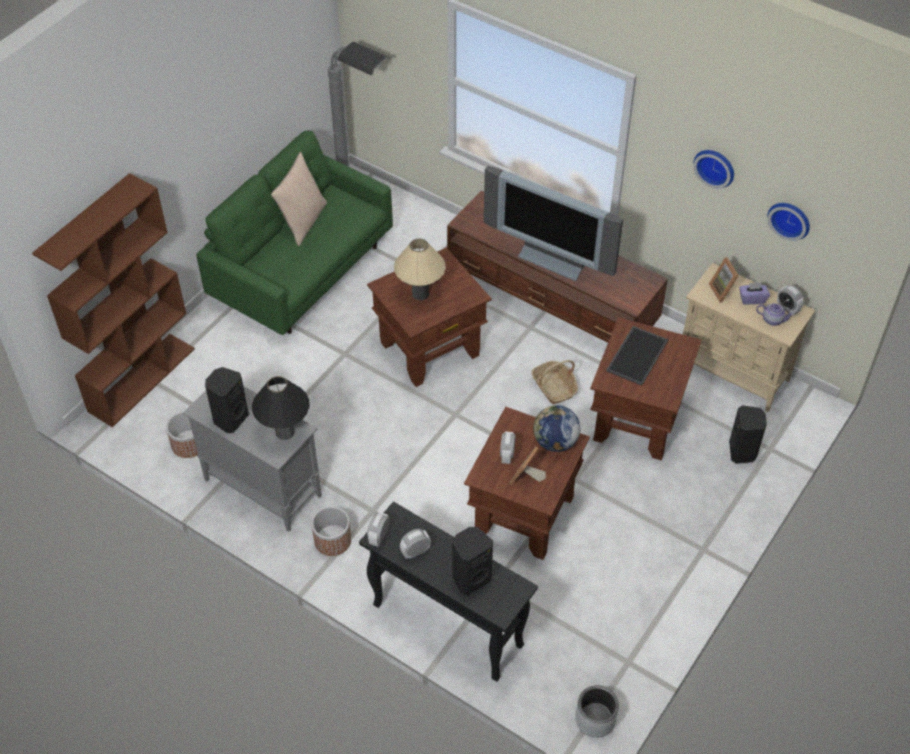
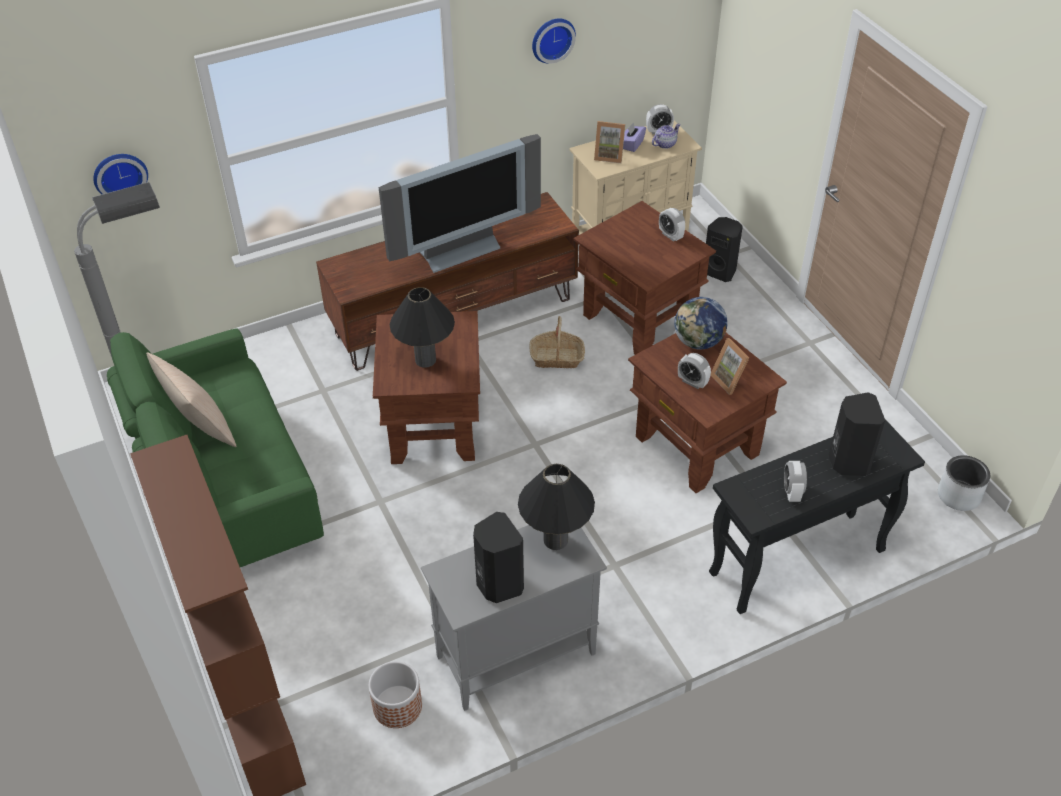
camera: 60 degrees left, 5 degrees down
planter [312,506,351,556] -> none
alarm clock [367,512,390,547] -> alarm clock moved to [659,208,685,242]
beige table lamp [394,239,446,300] -> black table lamp [390,287,455,368]
tray [606,326,668,385] -> none
wall clock [768,203,810,241] -> wall clock moved to [93,154,148,194]

